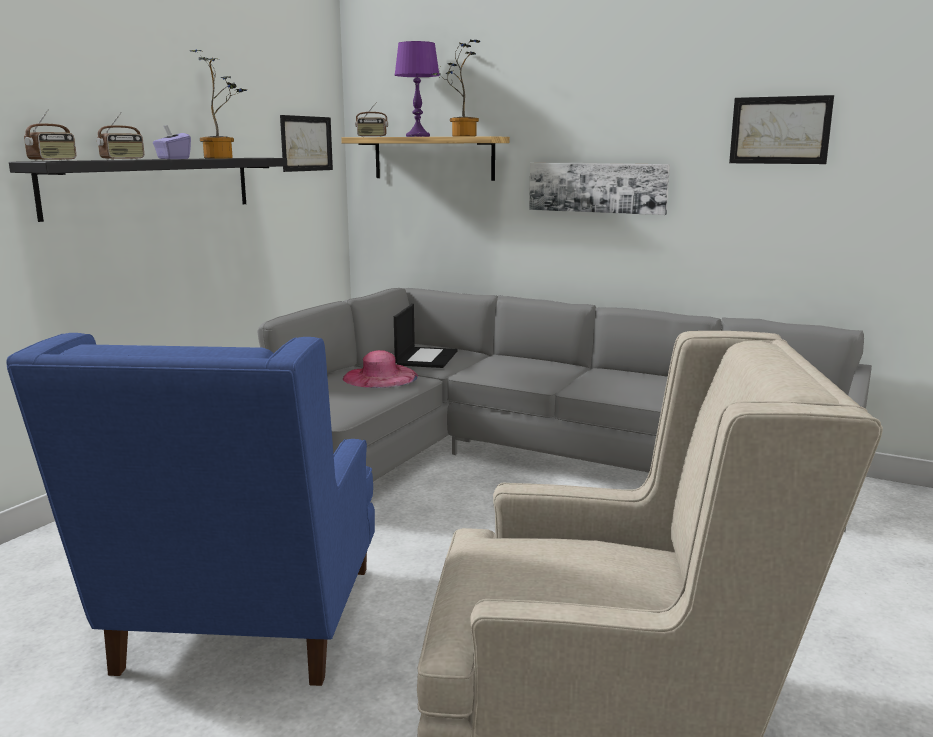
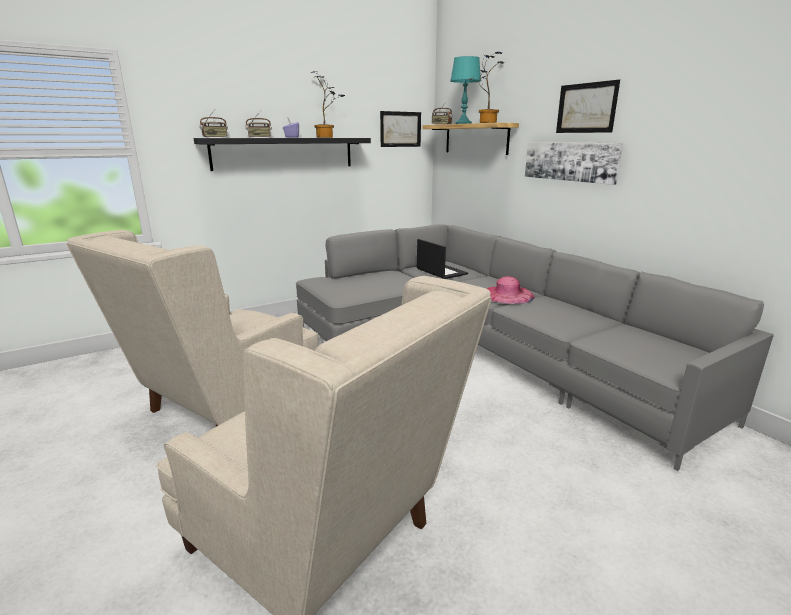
camera: 30 degrees right, 5 degrees up
blue armchair [6,333,375,686] -> beige armchair [67,230,319,427]
pink hat [343,350,418,388] -> pink hat moved to [487,276,535,304]
purple table lamp [394,41,440,137] -> turquoise table lamp [450,56,481,124]
laptop [394,304,458,368] -> laptop turned 75 degrees counterclockwise [417,239,468,279]
picture [729,95,834,164] -> picture moved to [556,80,620,133]

